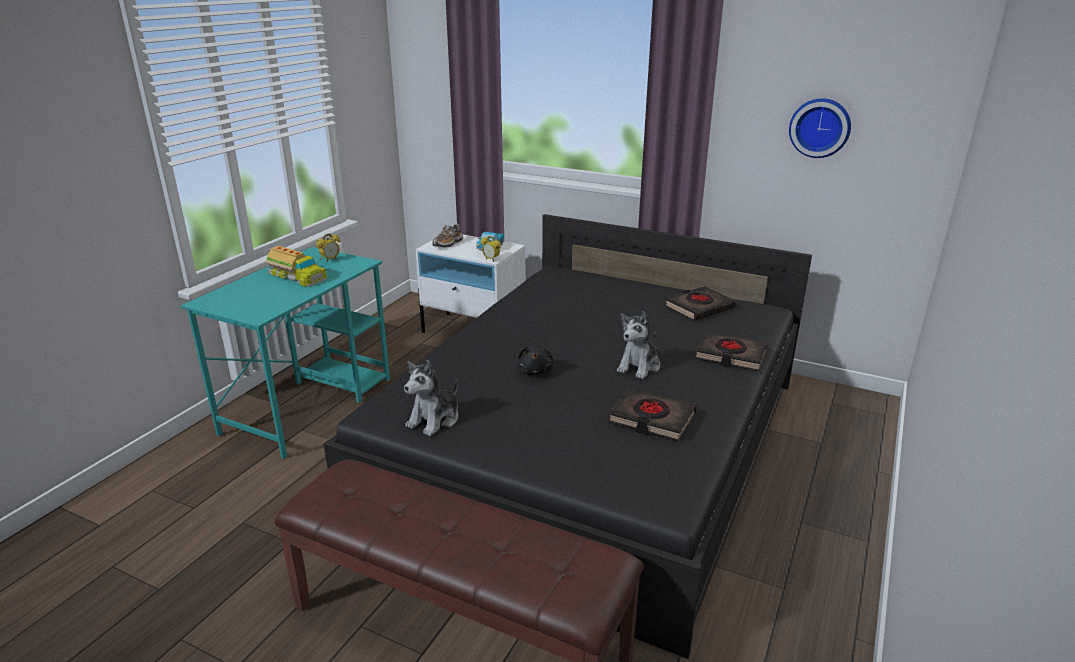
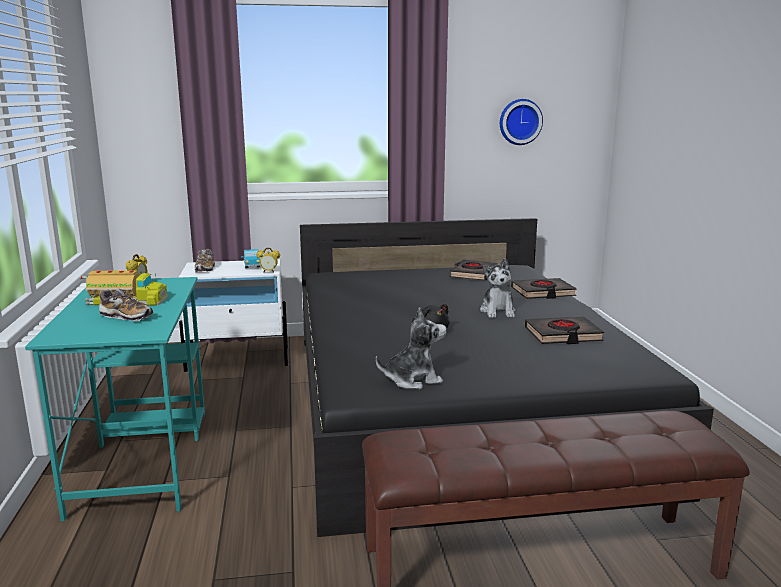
camera: 35 degrees left, 10 degrees down
plush toy [404,360,458,436] -> plush toy turned 105 degrees counterclockwise [376,307,447,389]
none -> shoe [99,289,153,321]

